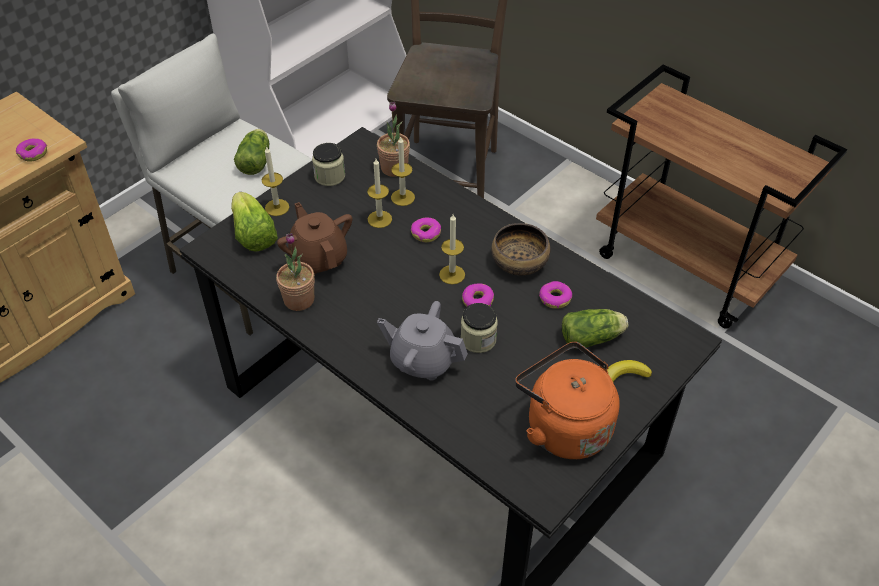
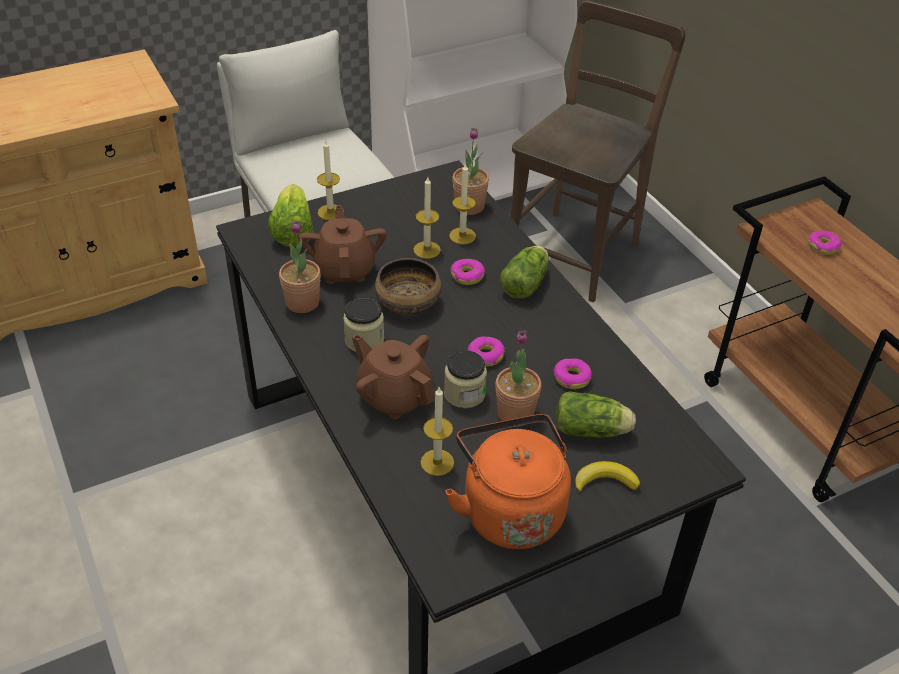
camera: 20 degrees right, 5 degrees down
donut [16,138,47,162] -> donut moved to [808,231,842,255]
lettuce [234,129,269,175] -> lettuce moved to [500,245,549,299]
jar [312,143,345,186] -> jar moved to [343,298,384,352]
grey teapot [377,301,468,380] -> brown teapot [352,334,435,419]
candle [439,214,465,285] -> candle moved to [420,387,454,476]
bowl [491,223,550,275] -> bowl moved to [375,258,441,315]
none -> potted plant [495,330,541,426]

